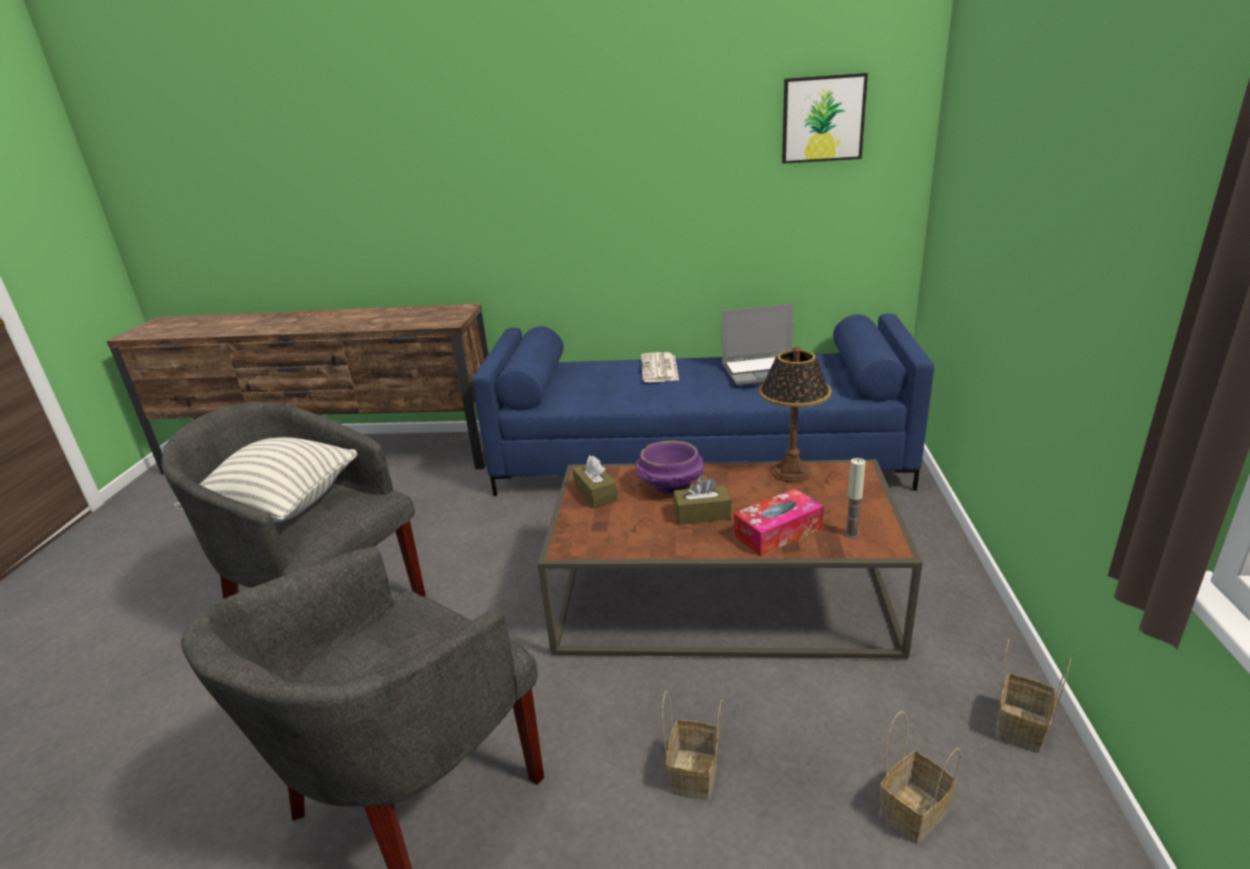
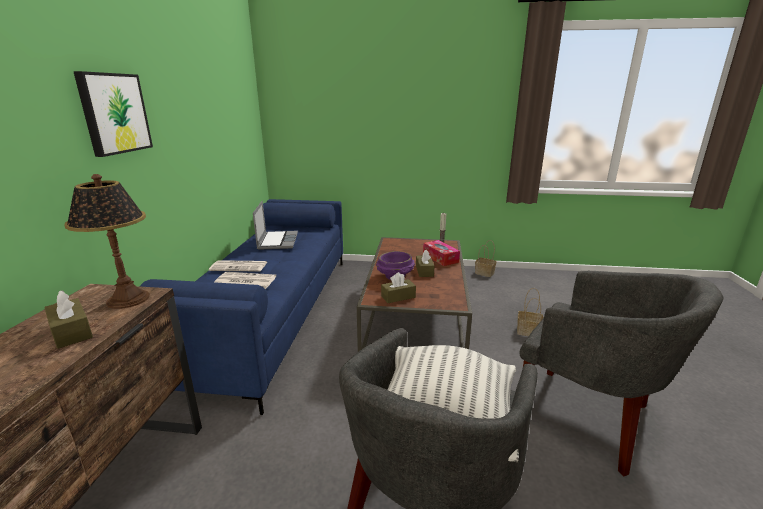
camera: 90 degrees left, 5 degrees down
table lamp [759,346,832,482] -> table lamp moved to [64,174,150,309]
picture [782,73,868,164] -> picture moved to [73,71,153,157]
basket [879,711,961,844] -> none
none -> brown tissue box [44,290,93,349]
none -> newspaper [215,272,276,290]

